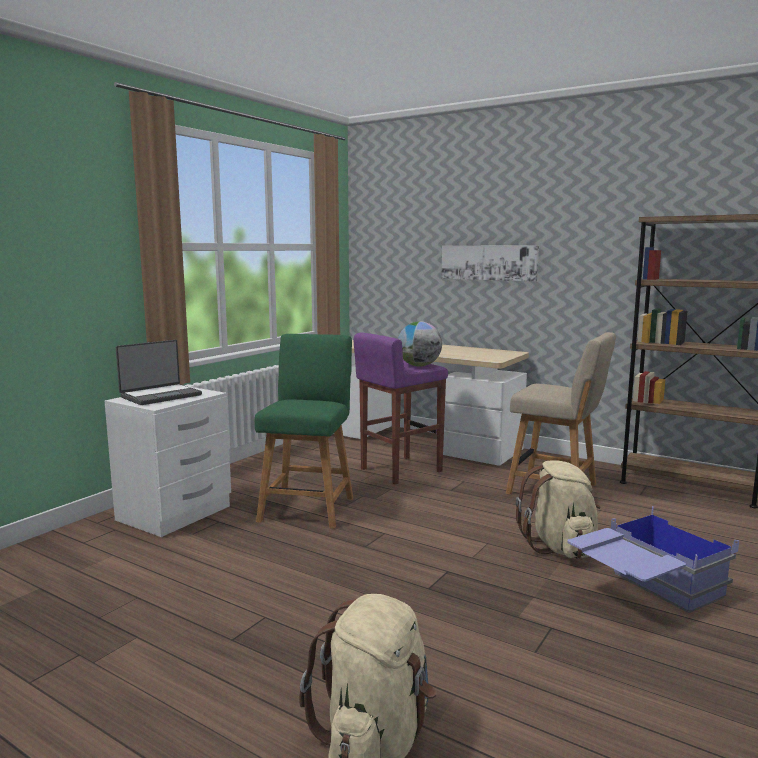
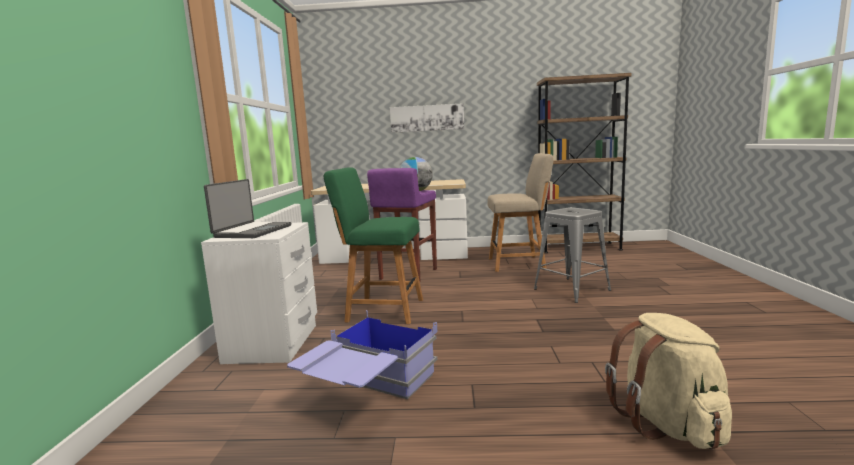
camera: 30 degrees left, 0 degrees up
green chair [255,334,353,529] -> green chair turned 60 degrees counterclockwise [324,167,423,324]
beige backpack [516,460,601,559] -> grey stool [534,207,611,303]
blue storage box [567,506,739,613] -> blue storage box moved to [287,310,437,400]

